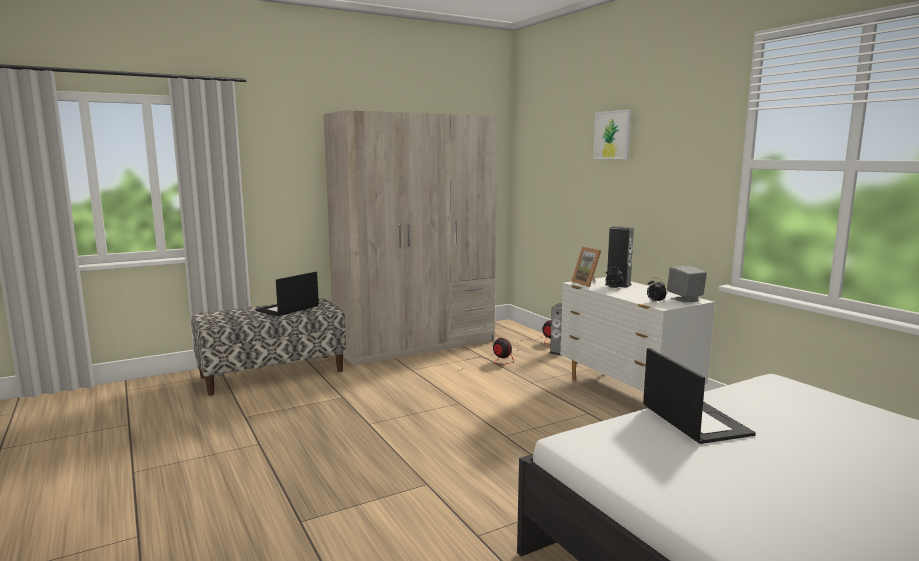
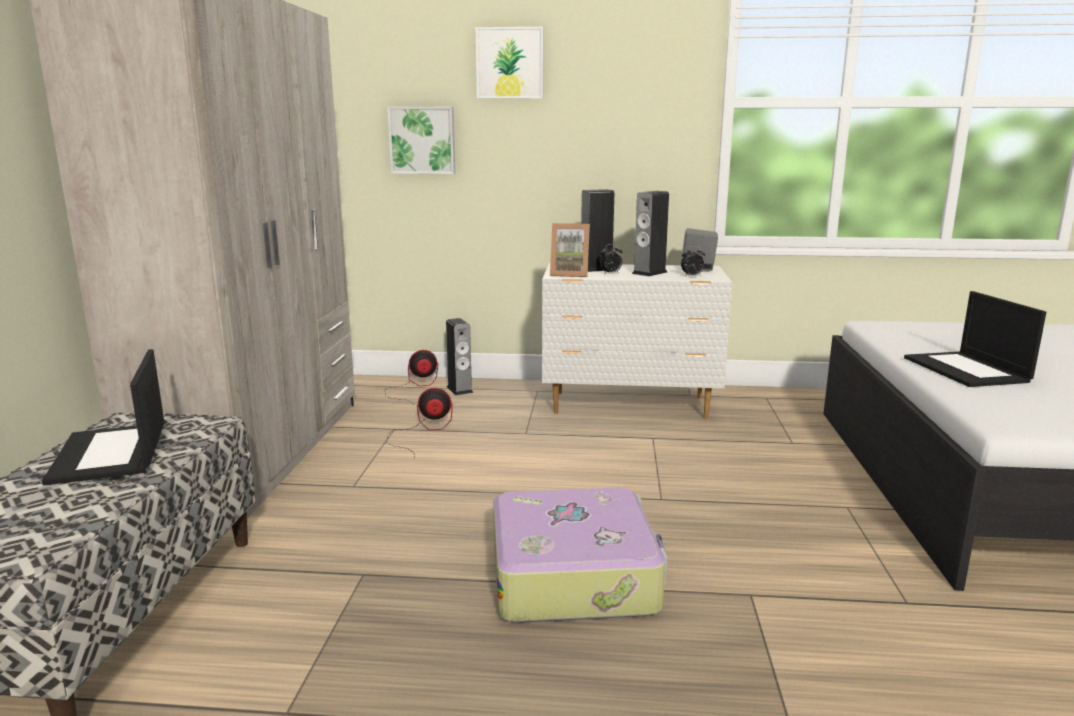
camera: 55 degrees left, 5 degrees up
laptop [643,348,756,444] -> laptop turned 120 degrees counterclockwise [904,291,1046,387]
none -> picture [387,106,455,174]
none -> suitcase [493,488,668,623]
none -> speaker [632,191,669,276]

